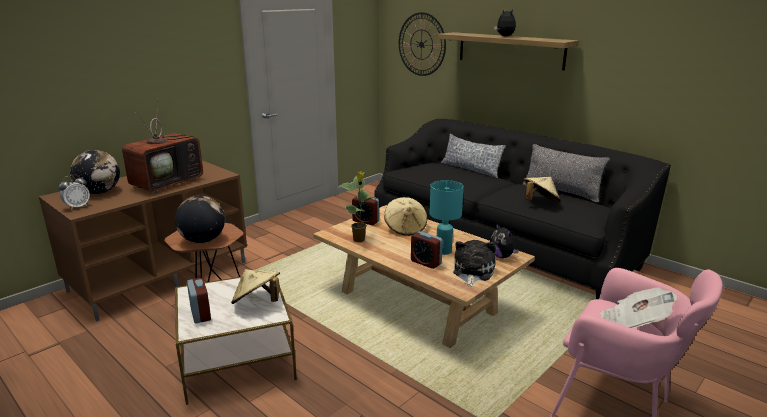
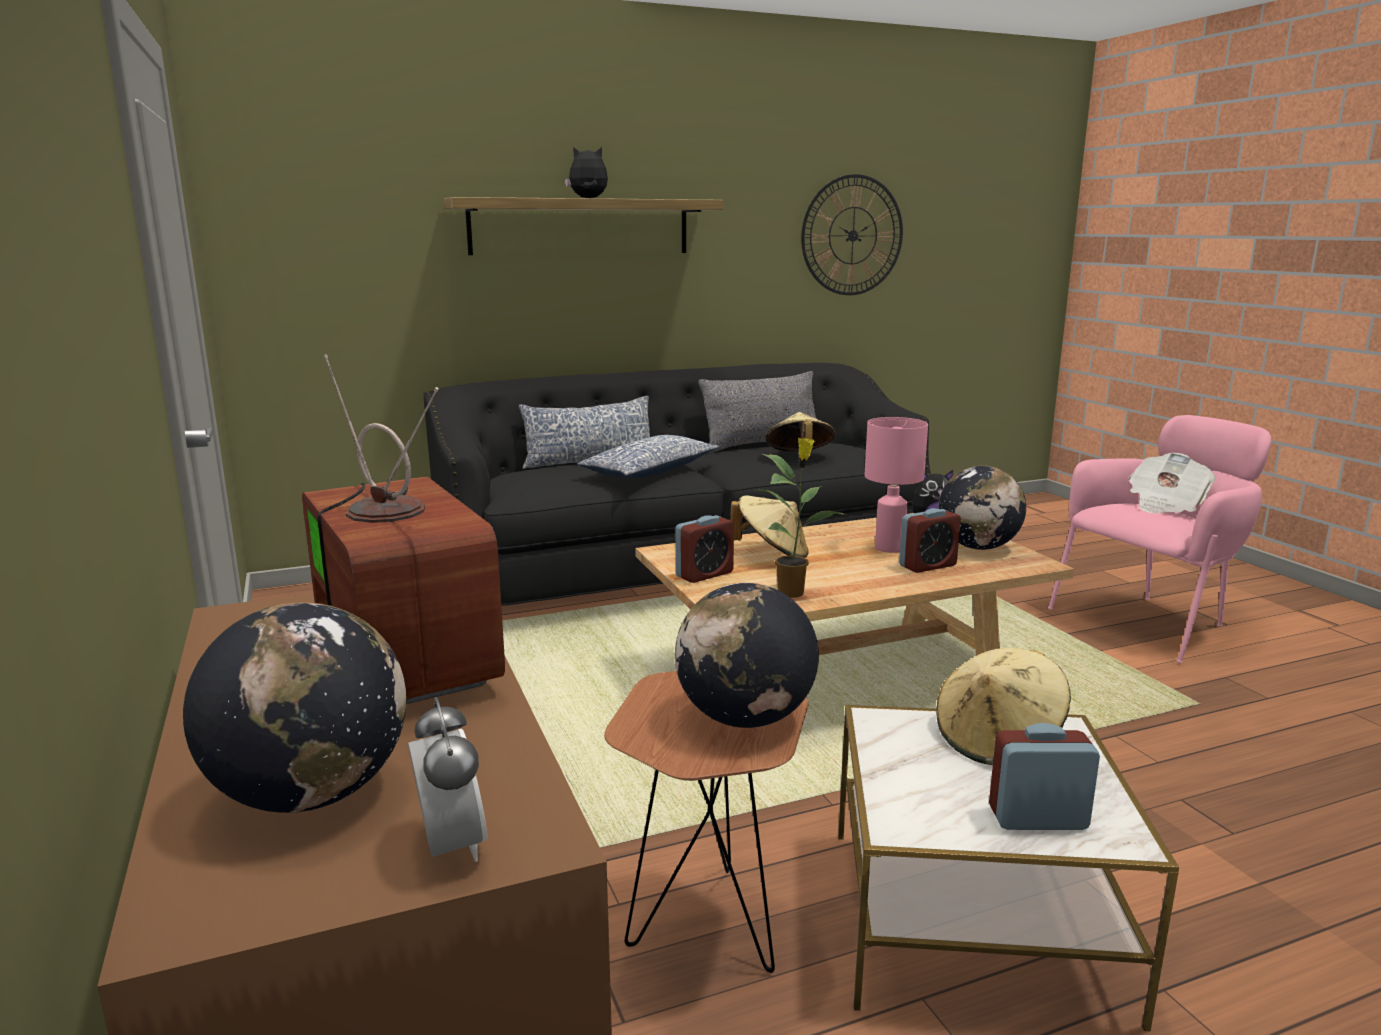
camera: 65 degrees left, 5 degrees down
wall clock [399,12,446,76] -> wall clock moved to [801,174,903,295]
turquoise table lamp [430,180,464,255] -> pink table lamp [865,417,928,553]
plush toy [453,240,496,287] -> globe [939,466,1026,550]
none -> pillow [577,435,719,478]

